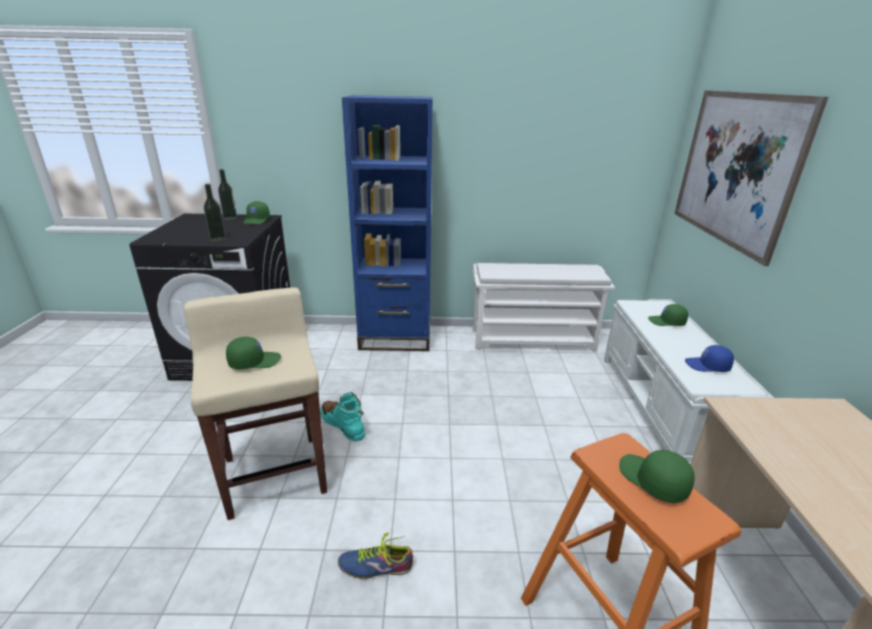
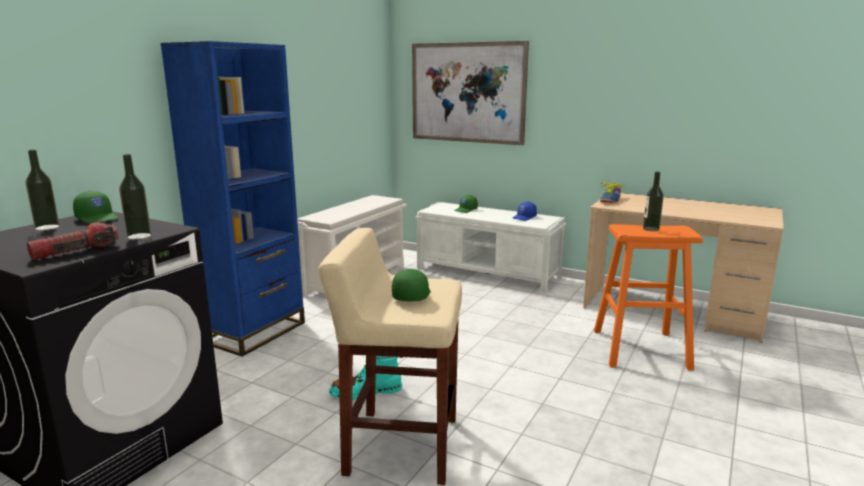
camera: 60 degrees left, 10 degrees down
shoe [338,532,413,579] -> shoe moved to [600,182,623,203]
green cap [619,450,695,503] -> bottle [643,172,664,231]
none -> flashlight [27,222,119,260]

